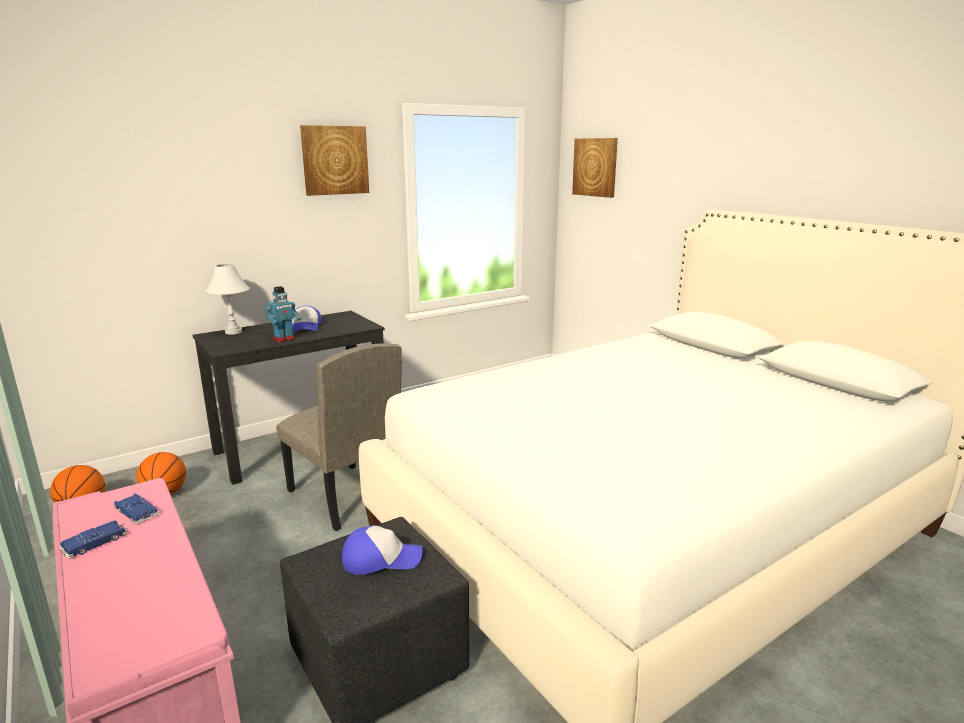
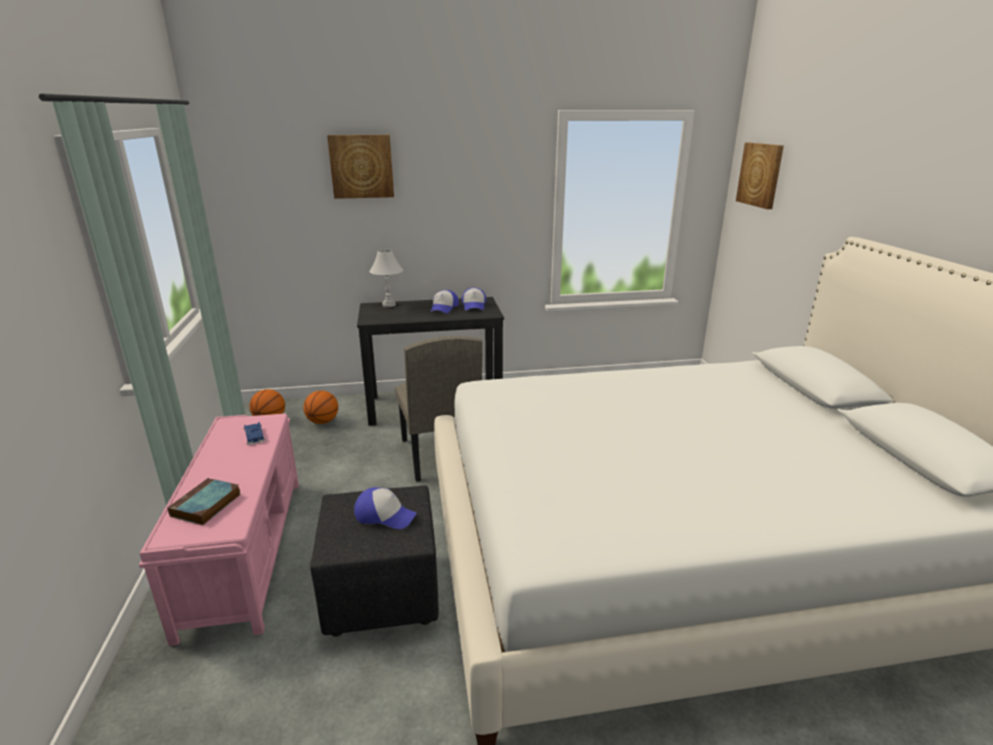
camera: 25 degrees right, 5 degrees up
blue toy car [60,521,128,559] -> none
toy robot [265,286,301,342] -> none
picture [300,125,369,196] -> picture moved to [327,135,394,199]
none -> book [167,478,241,525]
none -> cap [462,288,486,310]

